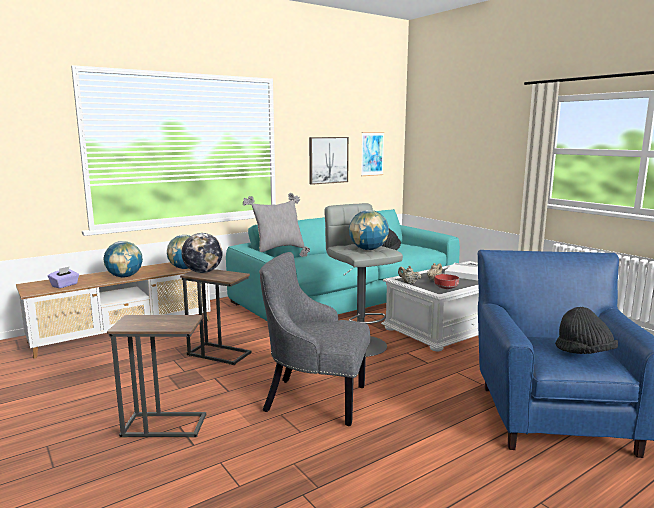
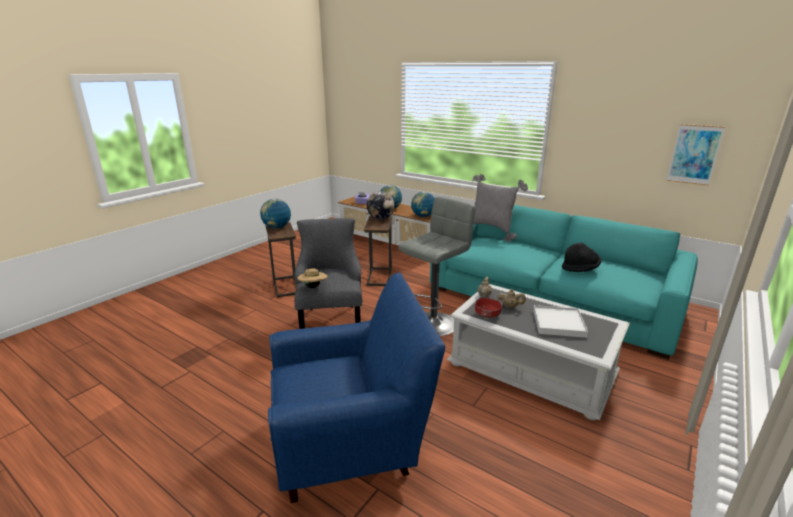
camera: 70 degrees right, 10 degrees up
picture [309,137,349,185] -> none
globe [349,210,389,250] -> globe moved to [260,199,291,229]
black hat [555,307,618,354] -> none
none -> beige hat [297,268,327,288]

